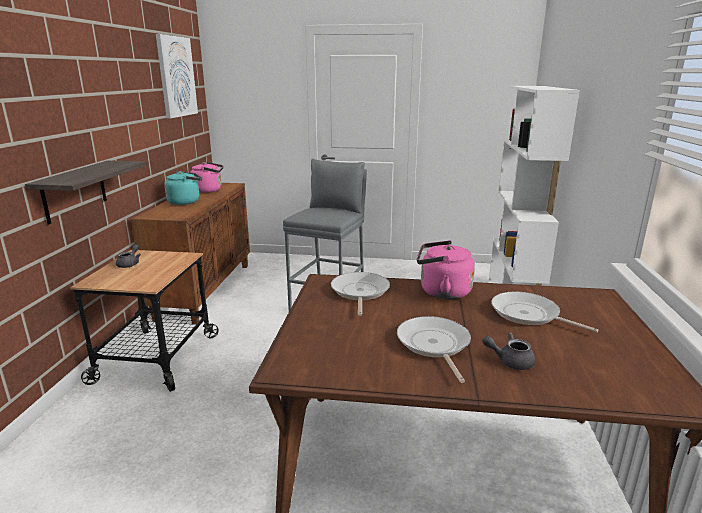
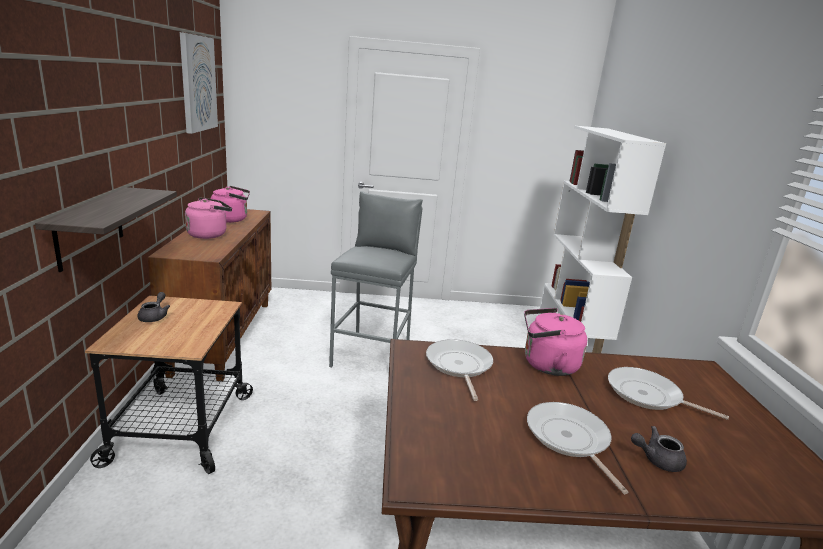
camera: 10 degrees left, 0 degrees up
turquoise kettle [164,171,202,205] -> pink kettle [185,197,232,239]

